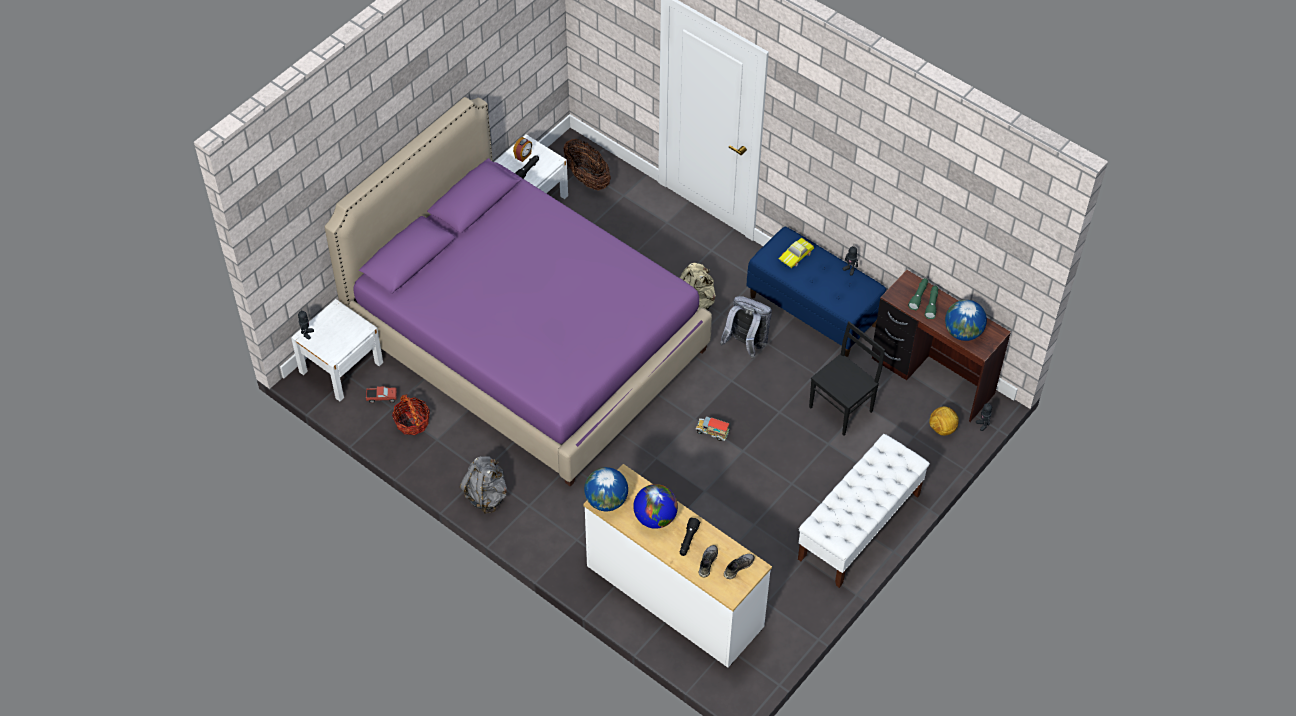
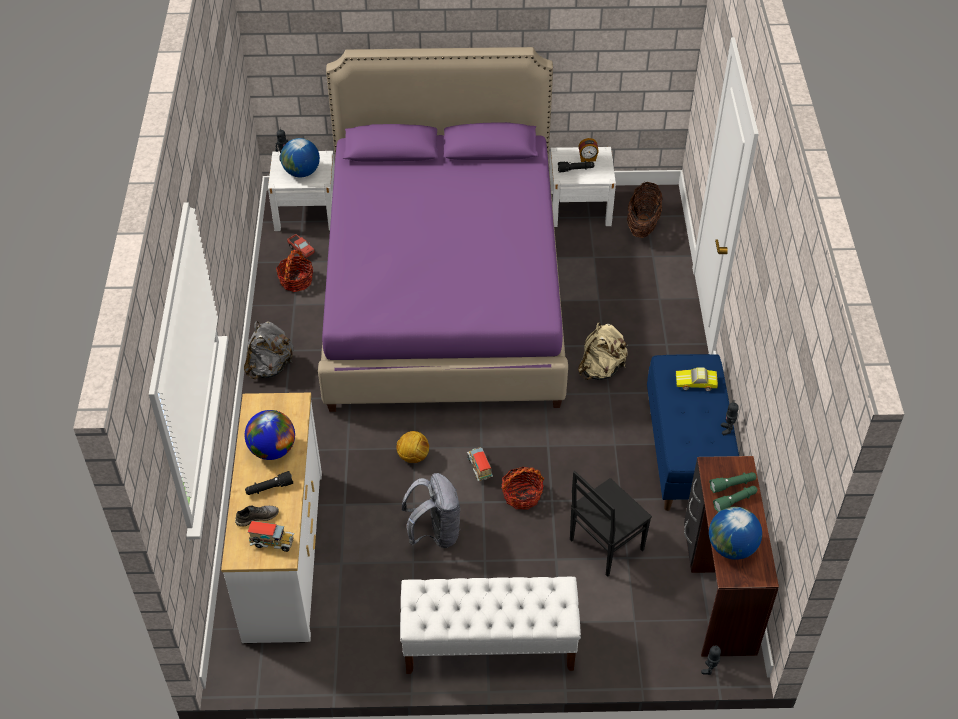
camera: 50 degrees right, 5 degrees down
globe [584,467,628,511] -> globe moved to [280,138,320,177]
grey backpack [720,296,772,358] -> grey backpack moved to [402,473,460,548]
grey shoe [724,554,755,579] -> toy truck [248,521,294,552]
black chair [809,322,885,436] -> black chair turned 135 degrees clockwise [570,471,652,577]
football [929,407,959,436] -> football moved to [397,431,429,463]
none -> basket [501,467,544,510]

